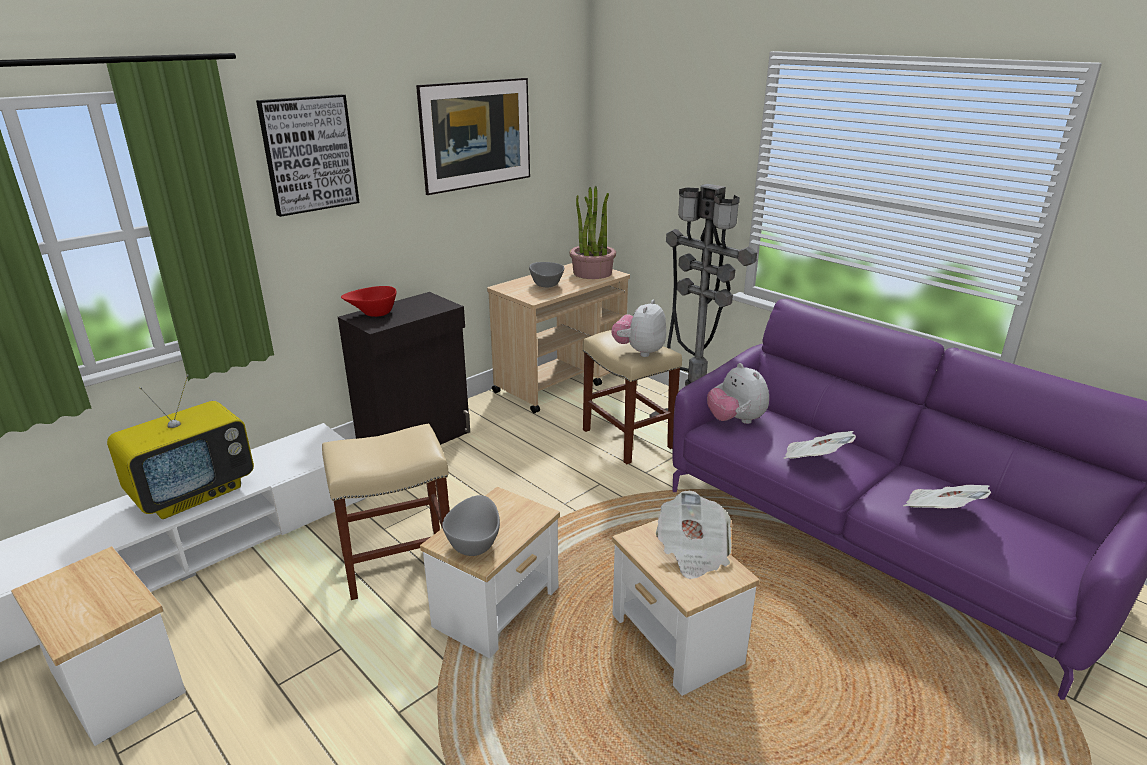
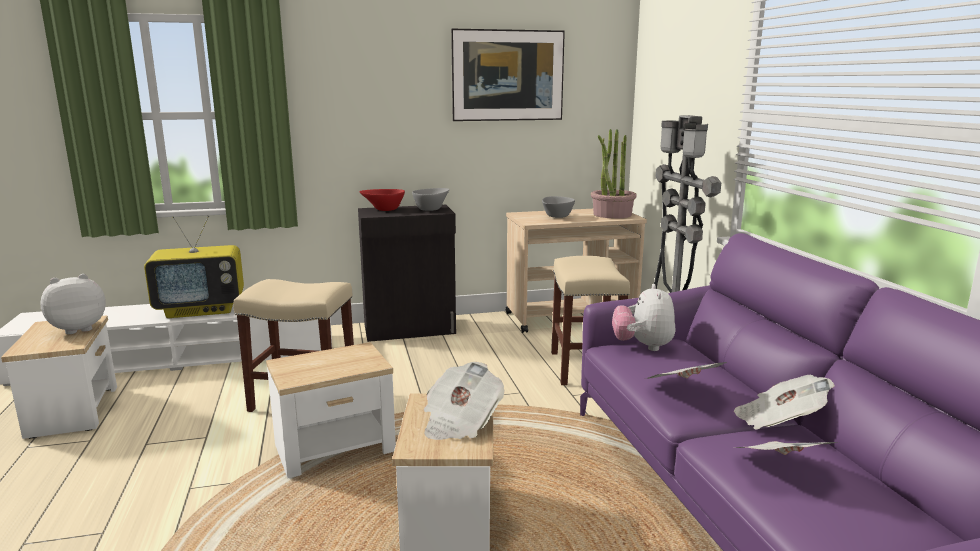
camera: 30 degrees right, 10 degrees down
picture [256,94,360,217] -> none
grey bowl [442,495,500,556] -> grey bowl moved to [412,188,449,211]
plush toy [611,300,666,357] -> plush toy moved to [40,274,106,334]
none -> newspaper [734,374,835,430]

